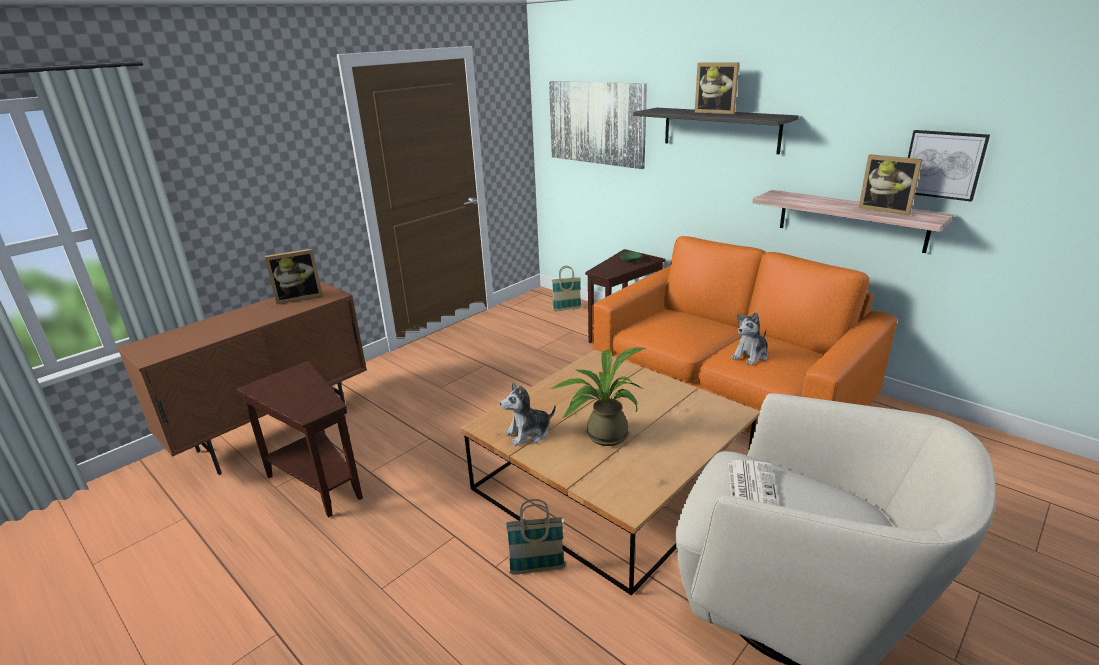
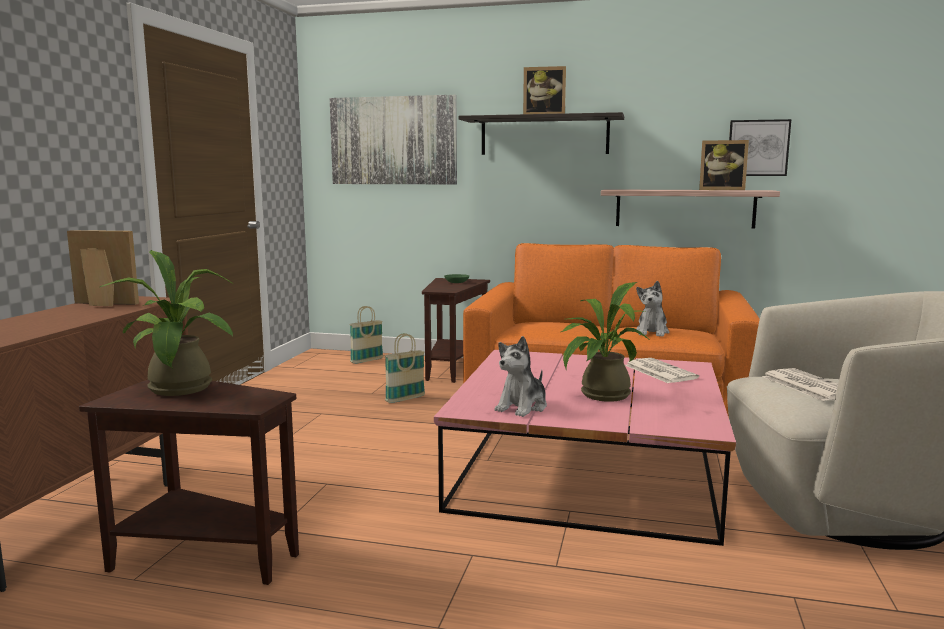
camera: 30 degrees left, 15 degrees down
picture frame [265,249,323,304] -> picture frame turned 120 degrees counterclockwise [67,230,139,306]
brown coffee table [460,350,760,596] -> pink coffee table [434,350,736,546]
basket [506,499,565,575] -> basket moved to [385,333,425,403]
none -> potted plant [100,250,233,396]
none -> newspaper [625,358,699,383]

